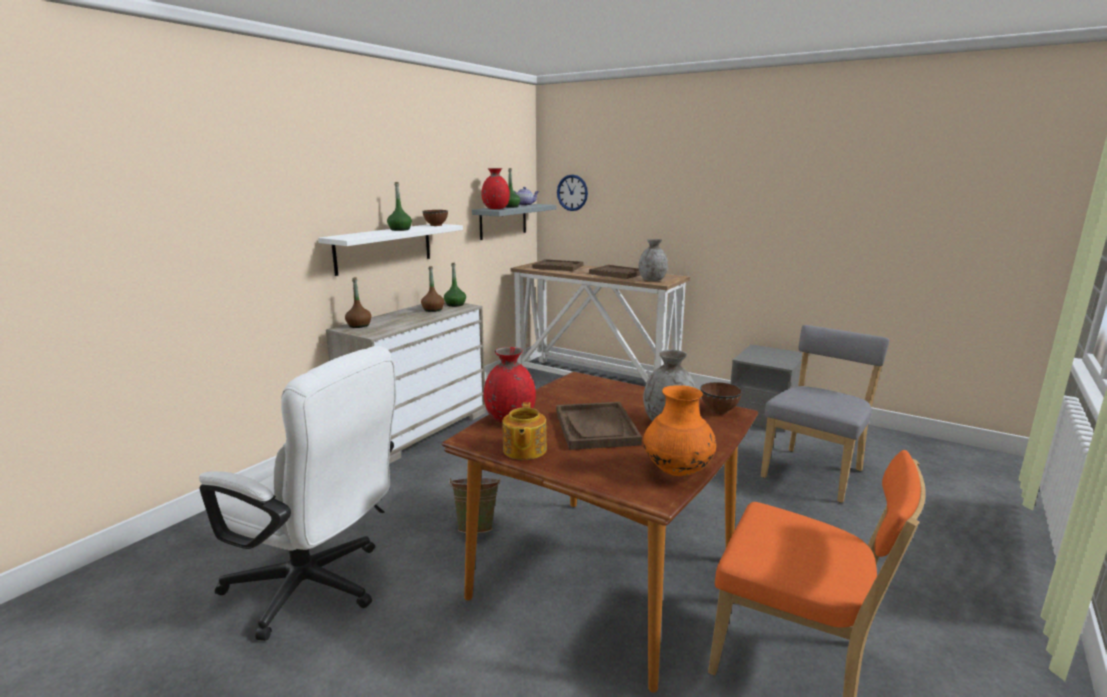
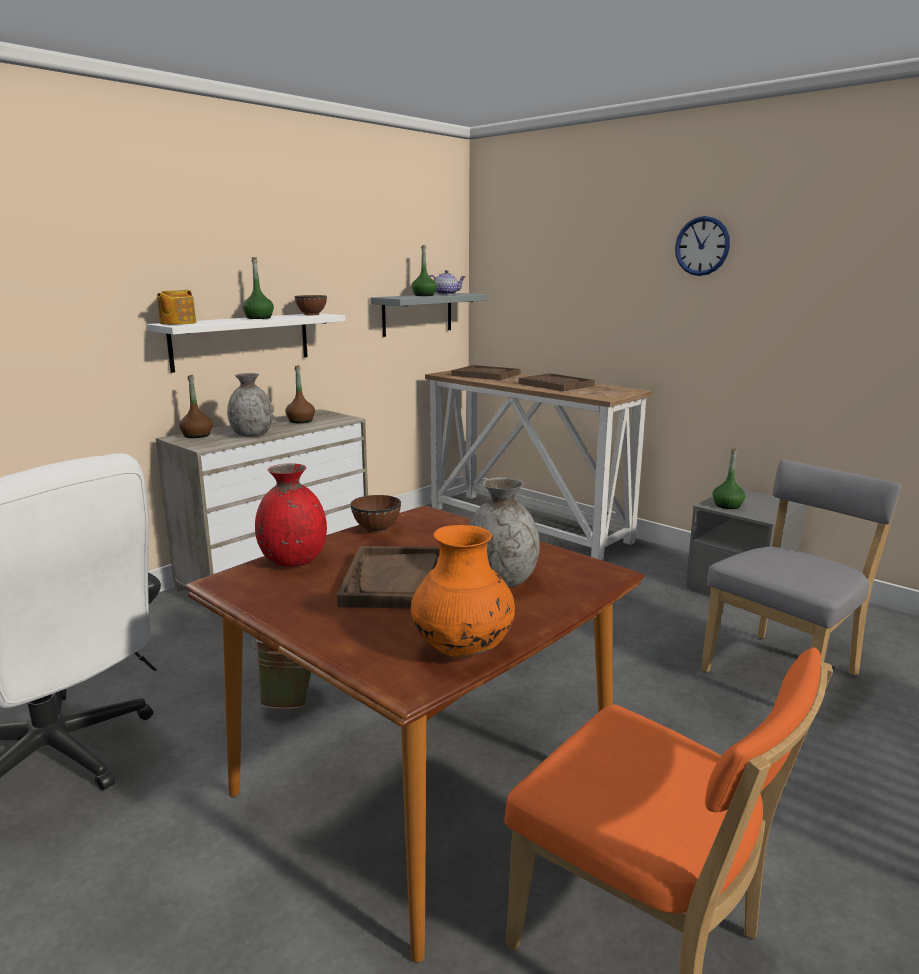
camera: 10 degrees right, 0 degrees up
green bottle [444,262,466,307] -> green bottle moved to [712,448,746,509]
red vase [481,168,510,209] -> none
teapot [502,402,547,460] -> teapot moved to [157,290,196,325]
wall clock [557,174,588,211] -> wall clock moved to [675,216,730,276]
grey vase [639,239,668,281] -> grey vase moved to [227,373,273,437]
brown bowl [700,382,742,415] -> brown bowl moved to [350,495,401,534]

